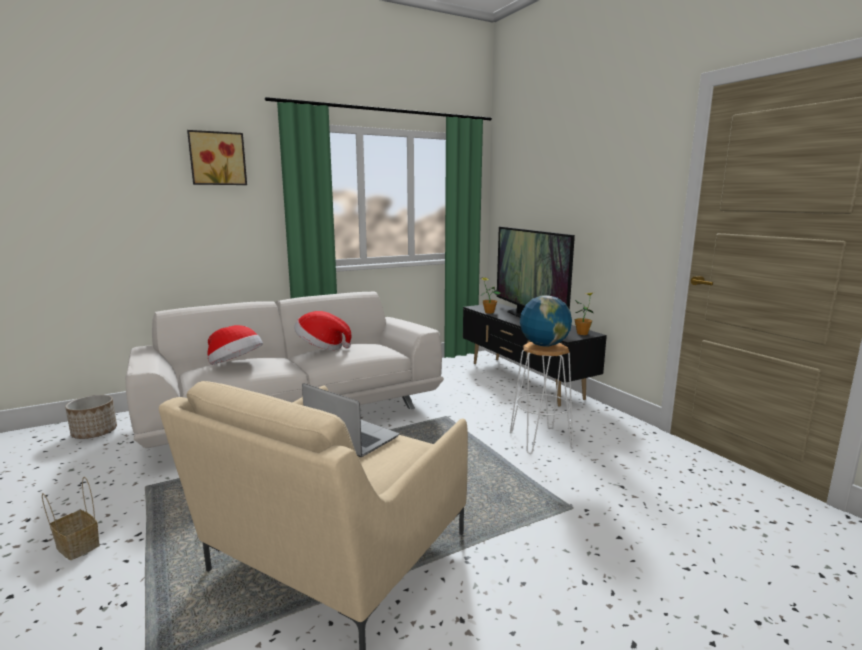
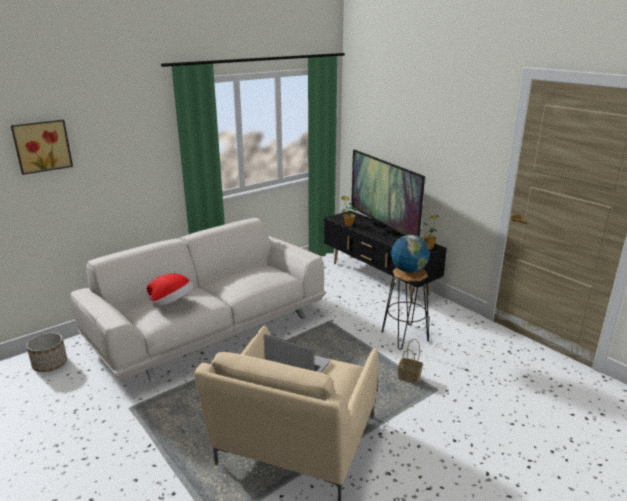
camera: 10 degrees left, 10 degrees up
basket [42,477,100,560] -> basket moved to [398,339,423,384]
picture [187,130,247,185] -> picture moved to [11,119,73,175]
hat [294,311,351,350] -> none
white stool [510,342,573,454] -> black stool [382,268,429,350]

